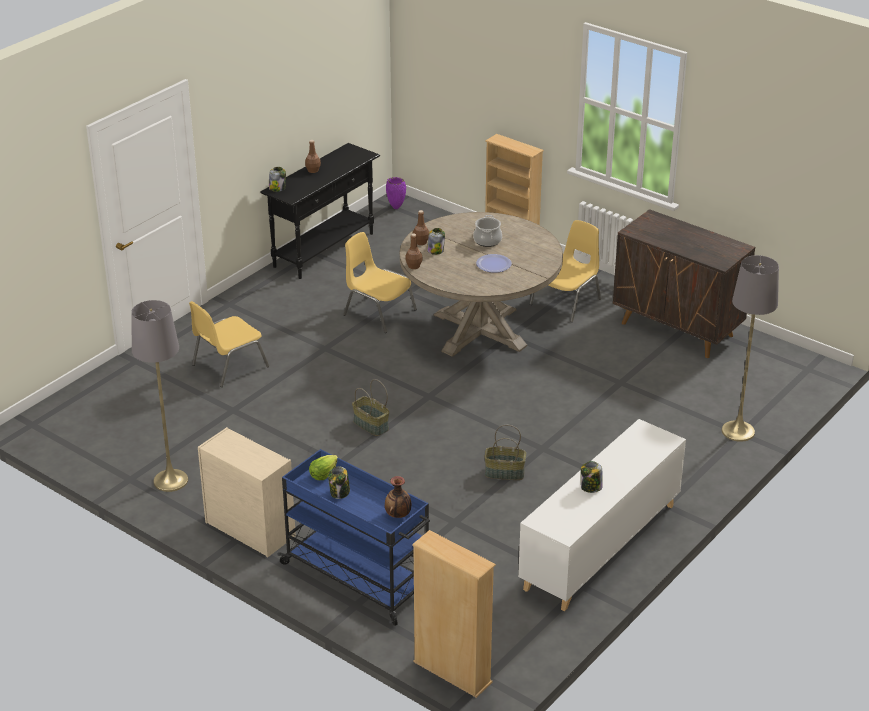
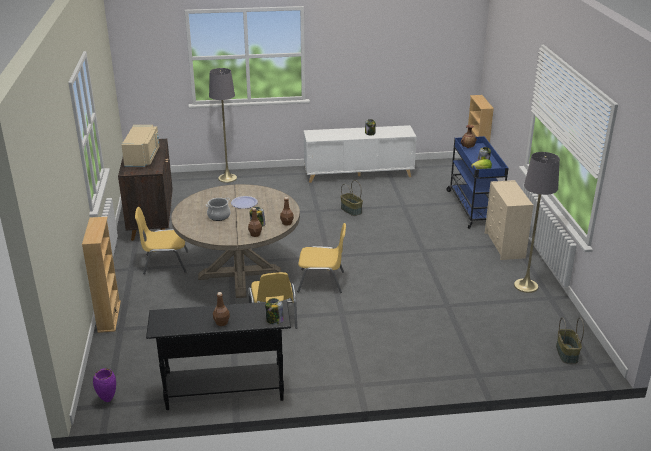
camera: 135 degrees left, 5 degrees down
yellow chair [189,301,269,387] -> yellow chair moved to [297,223,346,293]
basket [352,379,389,436] -> basket moved to [556,317,584,363]
none -> beige microwave [121,125,159,167]

